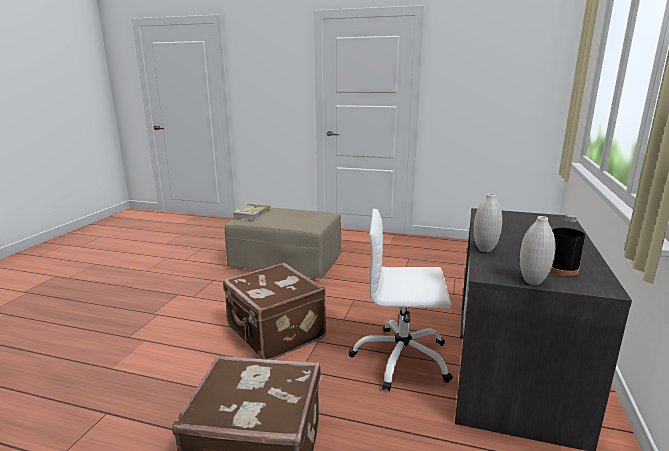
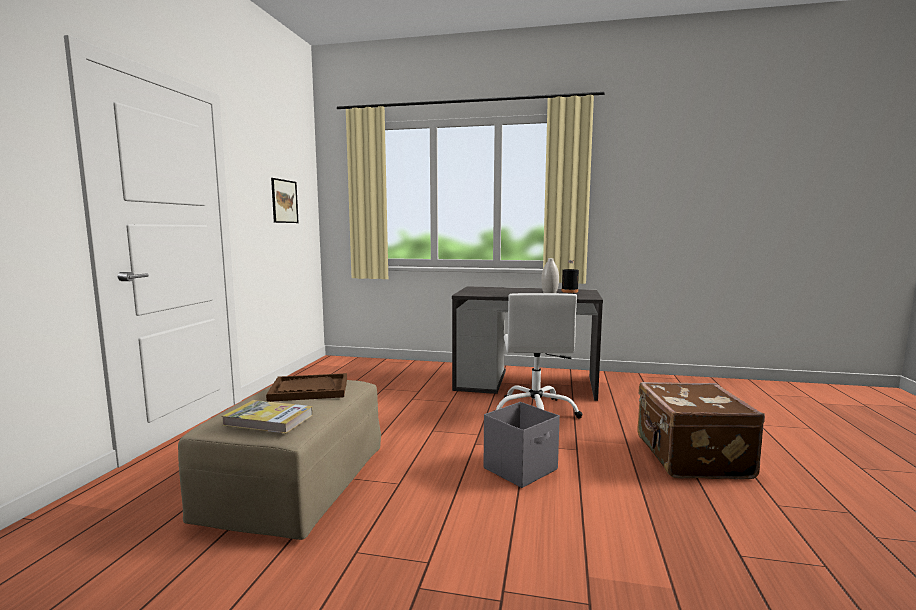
camera: 95 degrees left, 10 degrees down
brown suitcase [223,263,326,360] -> grey storage box [484,402,560,488]
white vase [520,216,556,285] -> none
none -> brown tray [266,373,347,402]
none -> picture [271,178,299,223]

